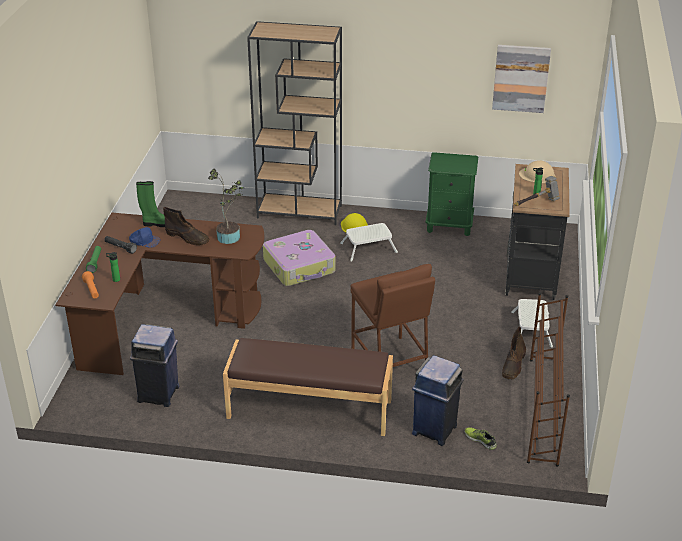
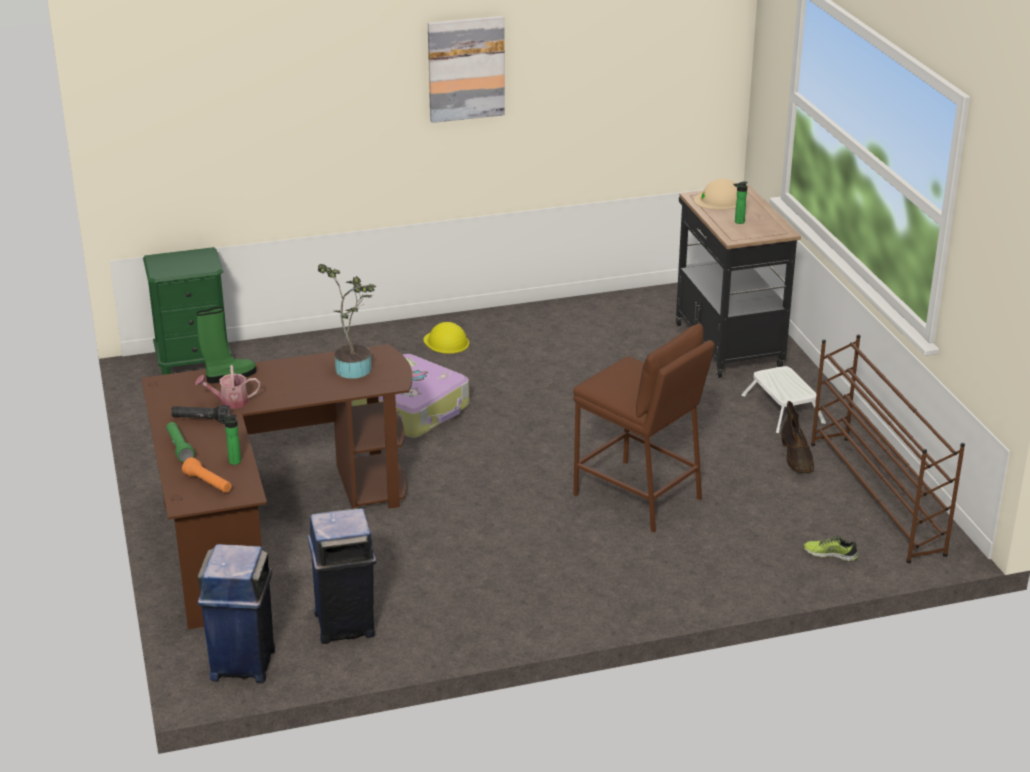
camera: 25 degrees left, 5 degrees down
blue cap [129,227,161,248] -> watering can [195,365,260,409]
brown boot [163,207,209,245] -> none
brown bench [223,338,393,436] -> none
bookcase [247,21,342,225] -> none
white step ladder [340,223,398,261] -> none
blue trash can [412,355,464,446] -> blue trash can moved to [197,544,275,683]
green nightstand [426,152,478,236] -> green nightstand moved to [143,247,232,375]
picture [492,45,551,113] -> picture moved to [428,16,505,123]
hammer [515,176,560,206] -> none

